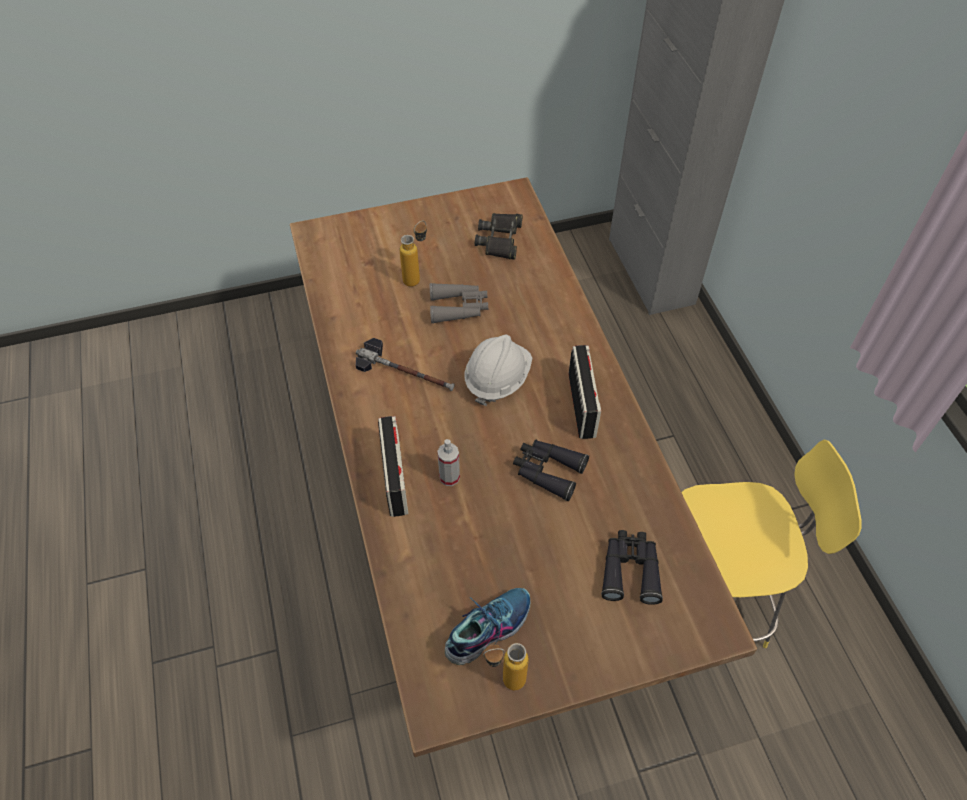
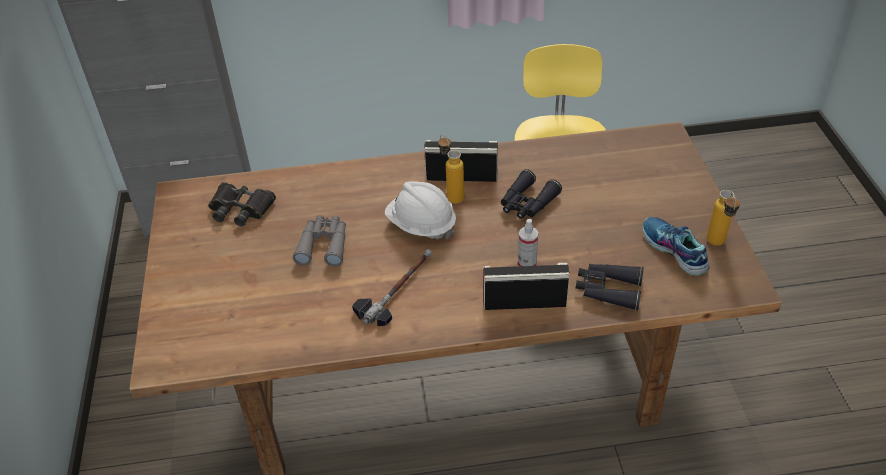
camera: 80 degrees left, 10 degrees down
bottle [400,221,427,287] -> bottle moved to [438,134,464,204]
black binoculars [601,530,663,605] -> black binoculars moved to [576,263,644,310]

